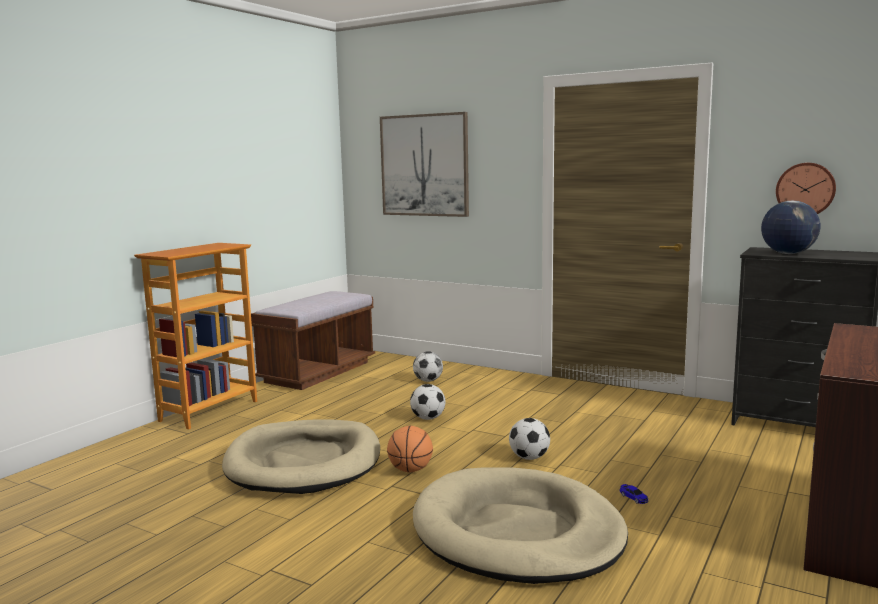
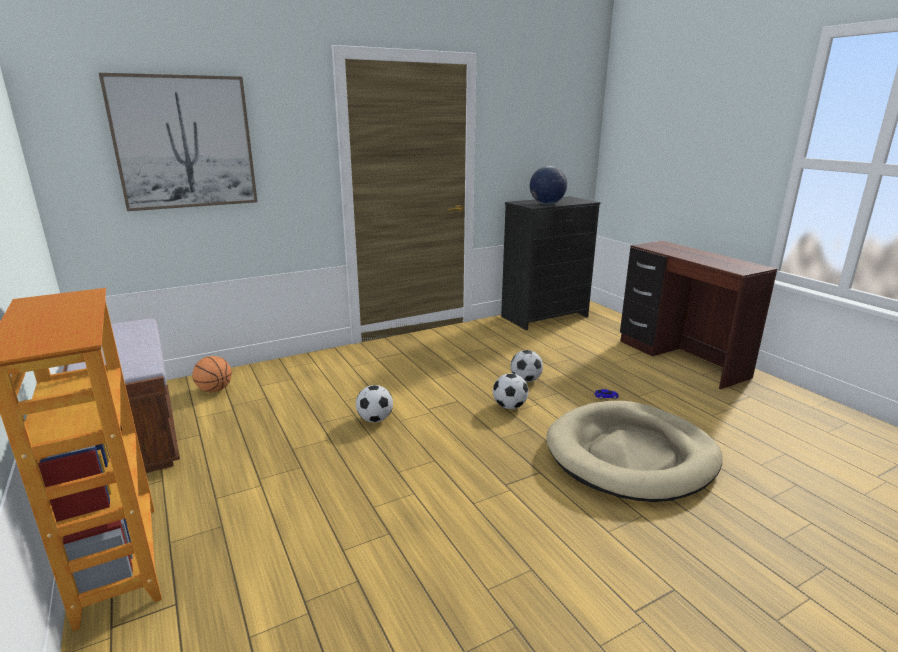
camera: 60 degrees left, 10 degrees up
beige dog bed [222,419,380,494] -> none
basketball [387,426,433,473] -> basketball moved to [192,356,232,392]
football [413,351,443,382] -> football moved to [511,350,543,382]
wall clock [776,163,836,214] -> none

